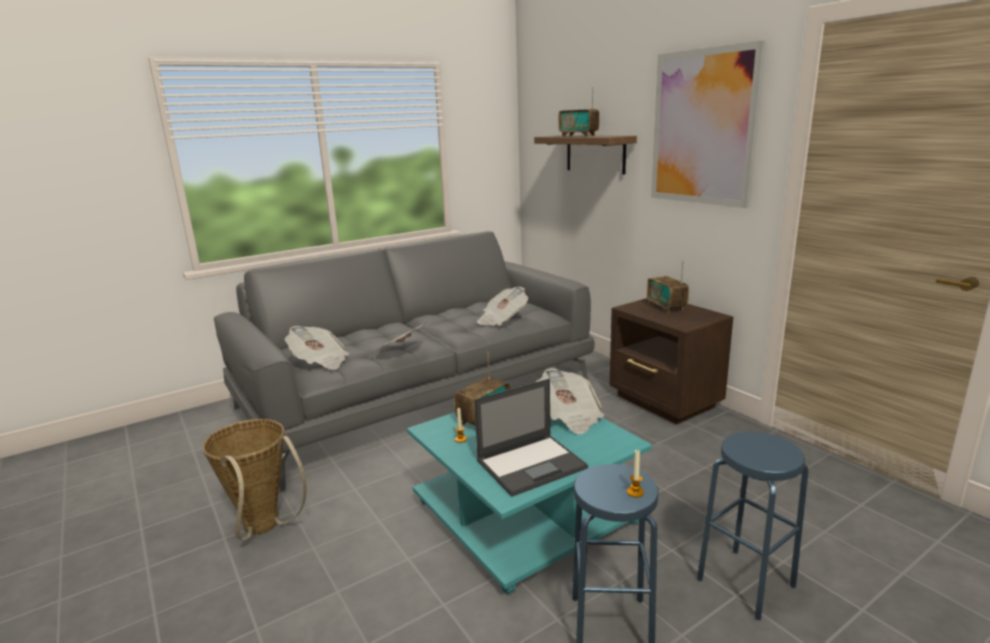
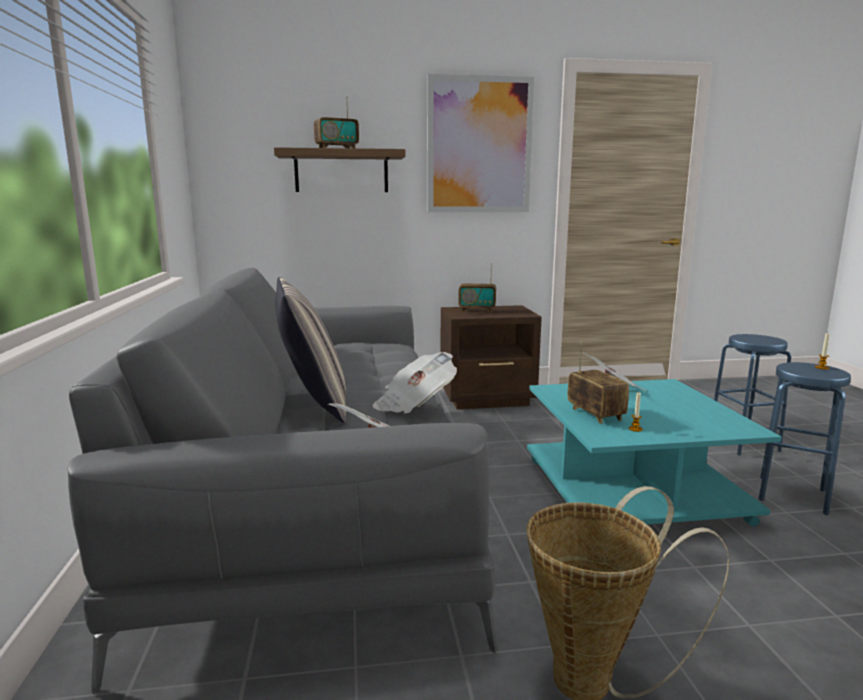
camera: 65 degrees left, 5 degrees down
laptop [474,379,588,497] -> none
newspaper [477,287,528,326] -> none
none -> pillow [276,277,346,423]

